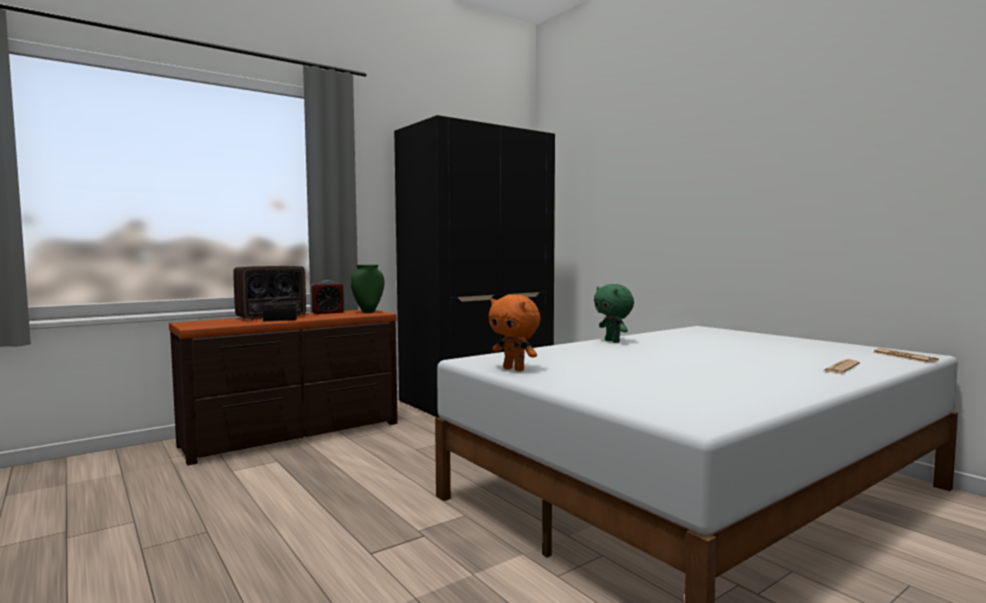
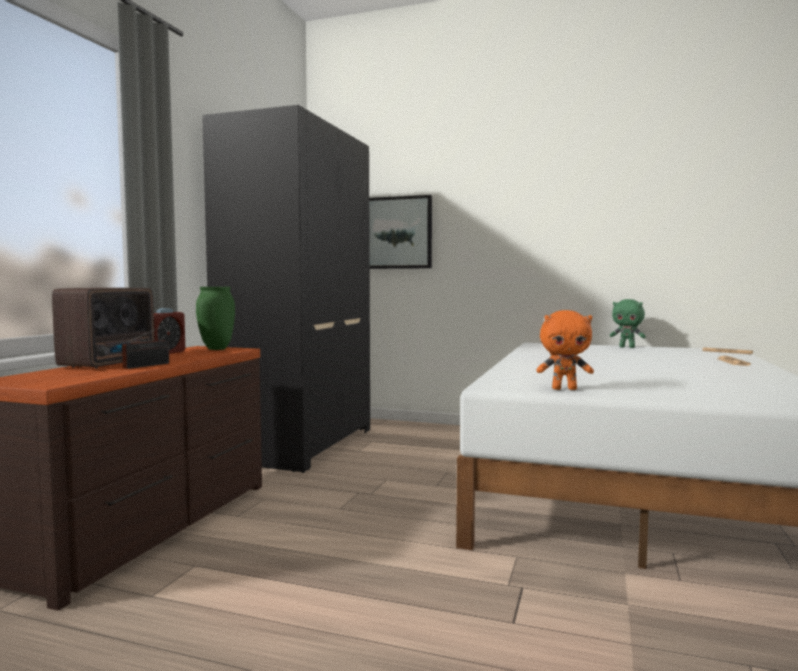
camera: 35 degrees left, 0 degrees up
green plush toy [594,284,634,343] -> green plush toy moved to [610,299,646,348]
none -> picture [369,195,432,269]

